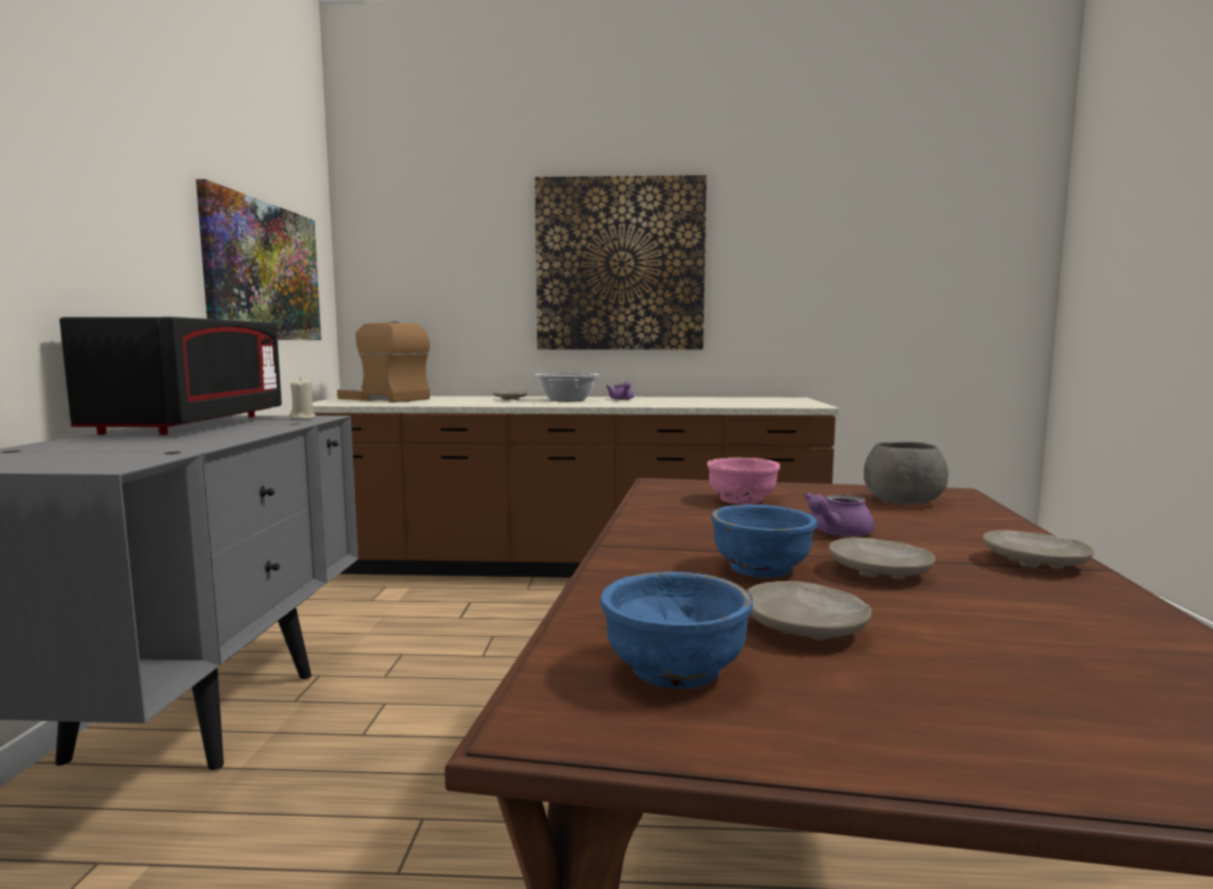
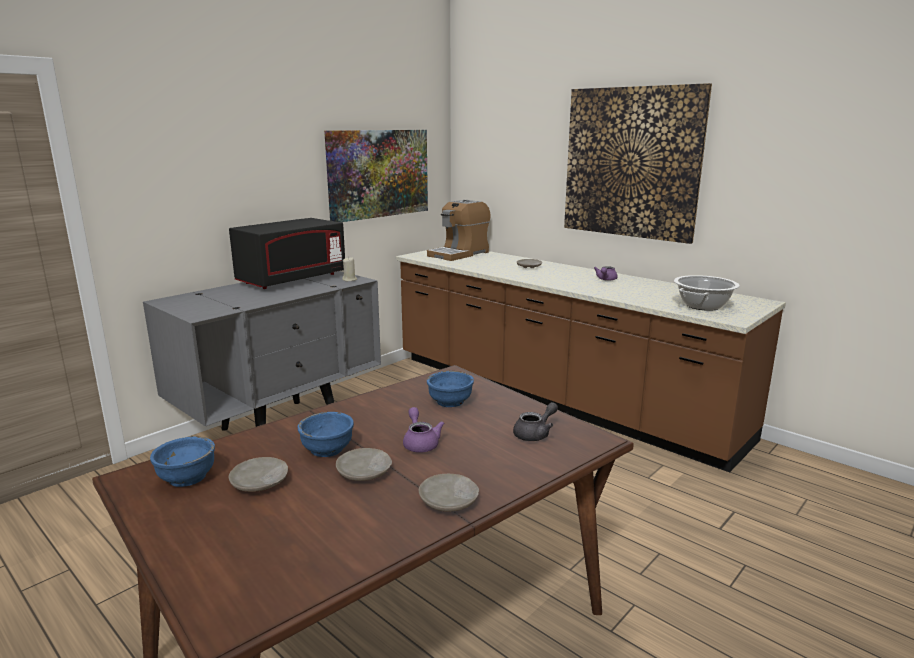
camera: 40 degrees right, 10 degrees up
coffee machine [337,321,430,402] -> coffee machine turned 120 degrees counterclockwise [427,200,491,261]
cooking pot [535,373,600,402] -> cooking pot moved to [674,275,740,311]
pink bowl [707,457,780,504] -> blue bowl [427,371,474,407]
purple teapot [804,493,874,537] -> purple teapot turned 75 degrees clockwise [403,407,444,453]
grey bowl [864,442,949,505] -> grey teapot [513,402,558,441]

